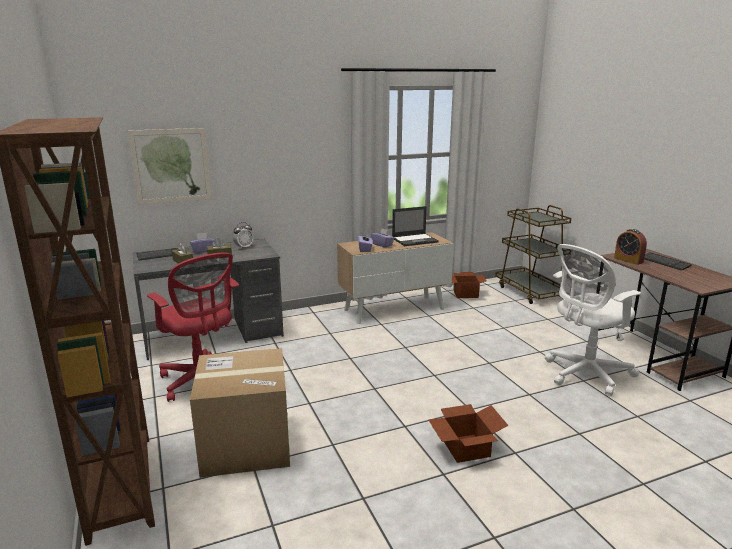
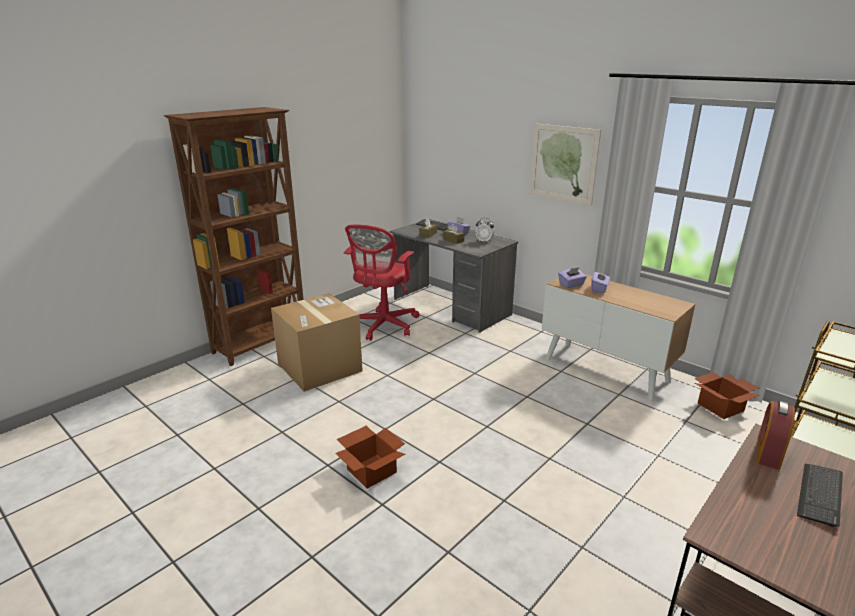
camera: 65 degrees right, 5 degrees up
picture [127,128,212,205] -> picture moved to [530,124,601,205]
laptop [392,206,439,246] -> none
white office chair [545,244,641,396] -> none

